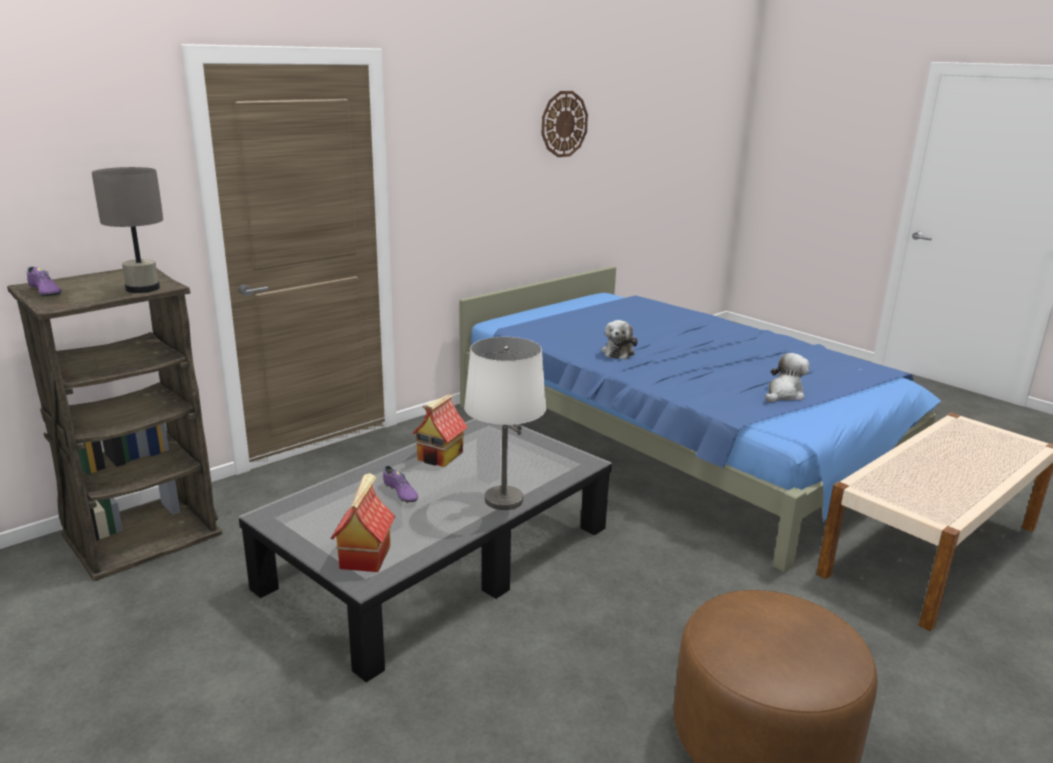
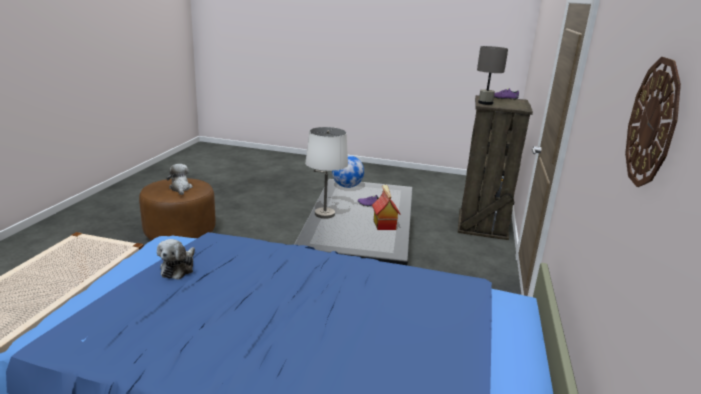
camera: 145 degrees right, 0 degrees up
toy house [330,473,395,572] -> globe [332,155,364,188]
plush toy [601,320,638,359] -> plush toy moved to [167,164,192,195]

